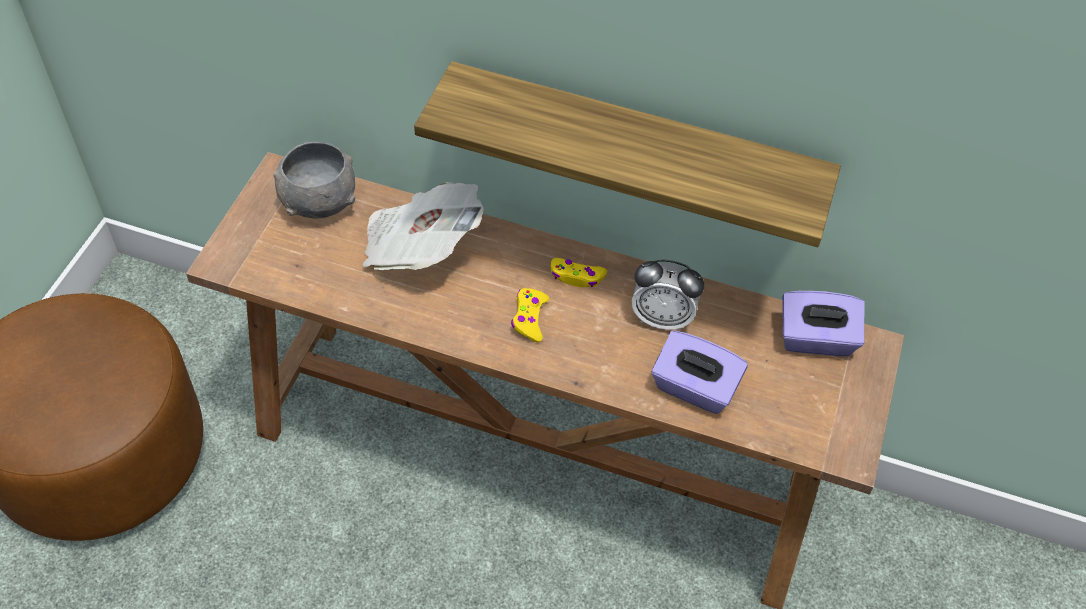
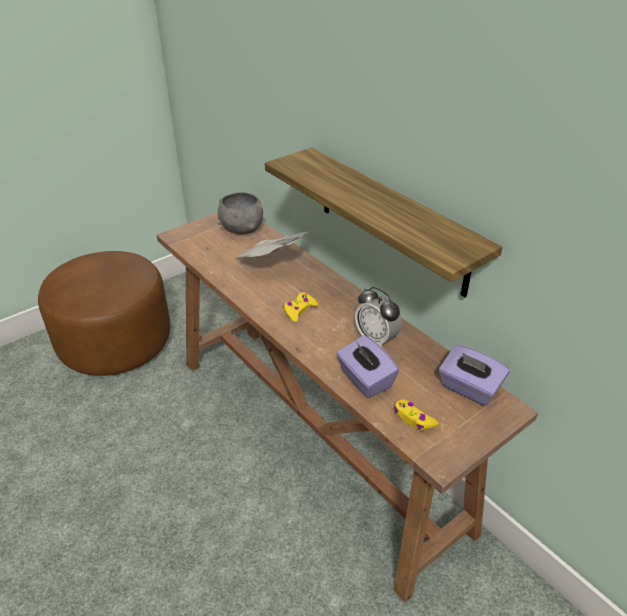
camera: 35 degrees right, 15 degrees down
yellow game controller [551,258,607,287] -> yellow game controller moved to [394,399,439,430]

